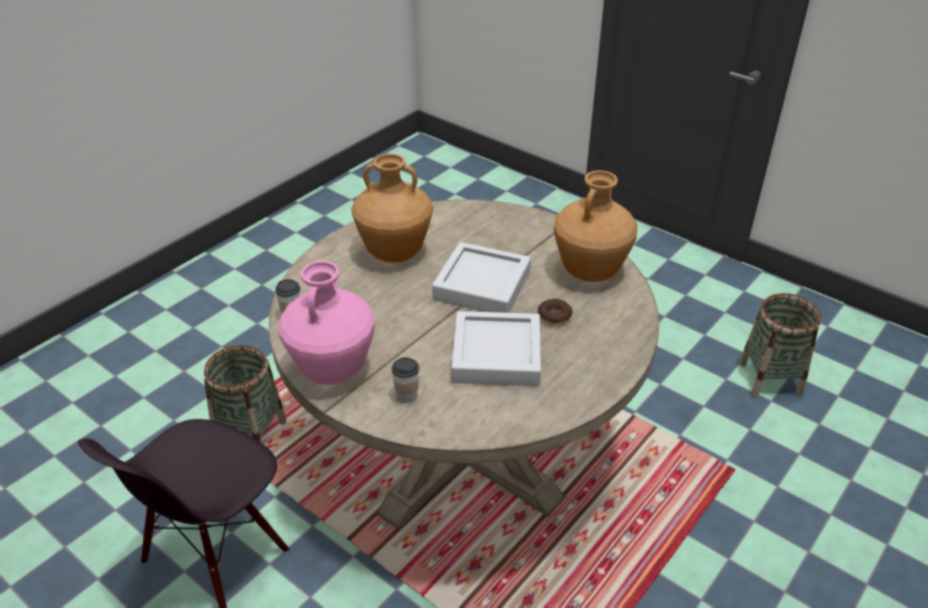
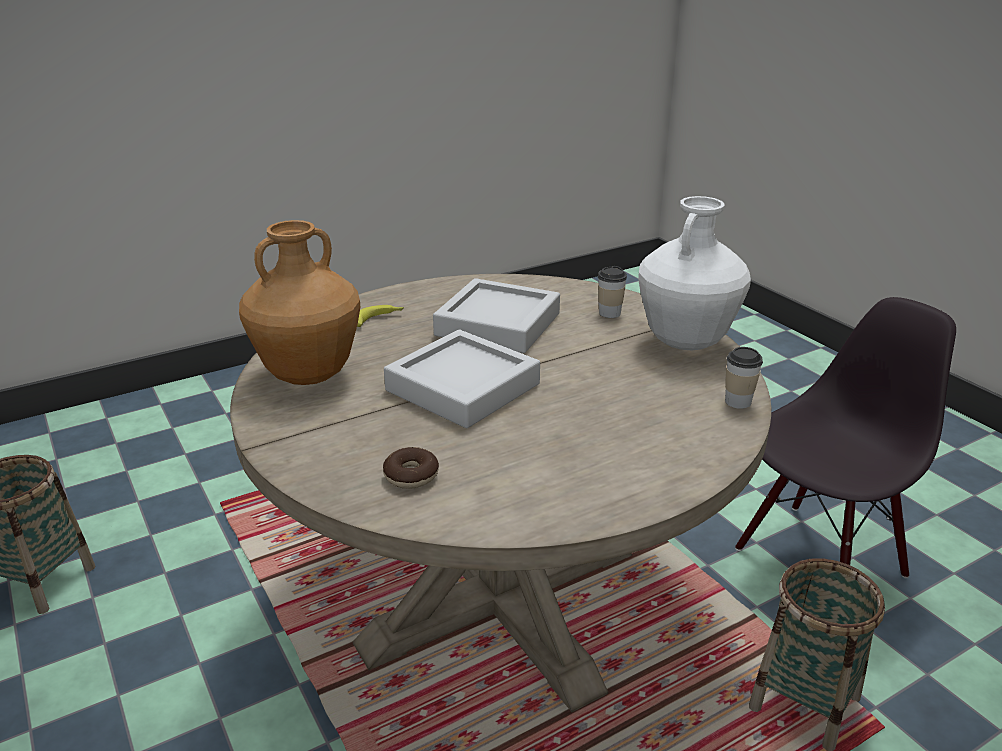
camera: 160 degrees left, 10 degrees down
pink vase [279,261,375,385] -> white vase [638,196,751,350]
brown vase [351,153,433,263] -> none
donut [538,299,573,325] -> donut moved to [383,447,439,489]
none -> banana [357,305,404,327]

